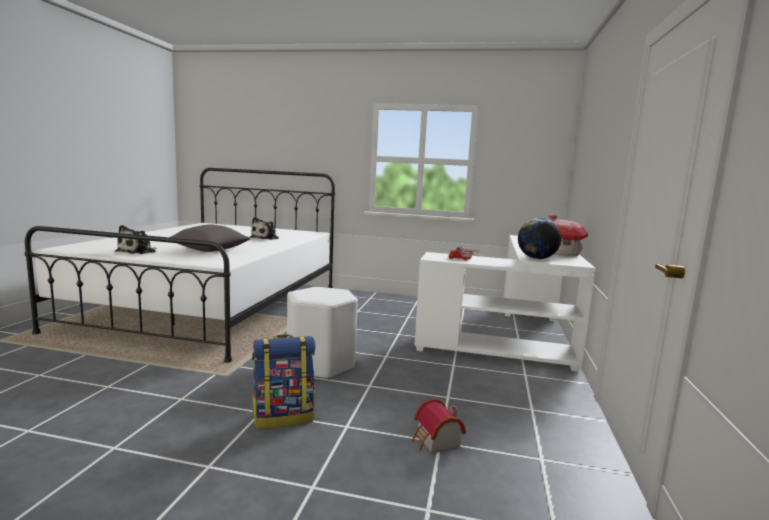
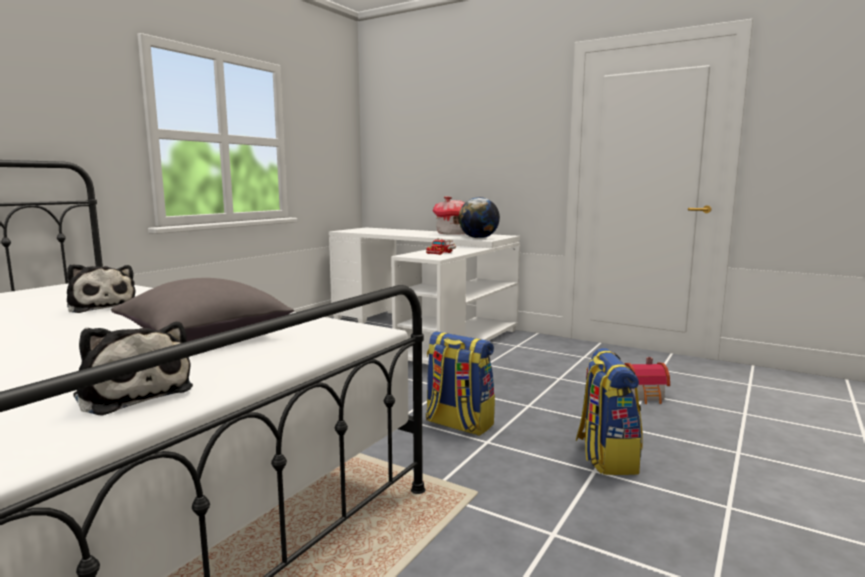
camera: 70 degrees left, 0 degrees up
white stool [287,287,358,379] -> backpack [426,331,495,436]

